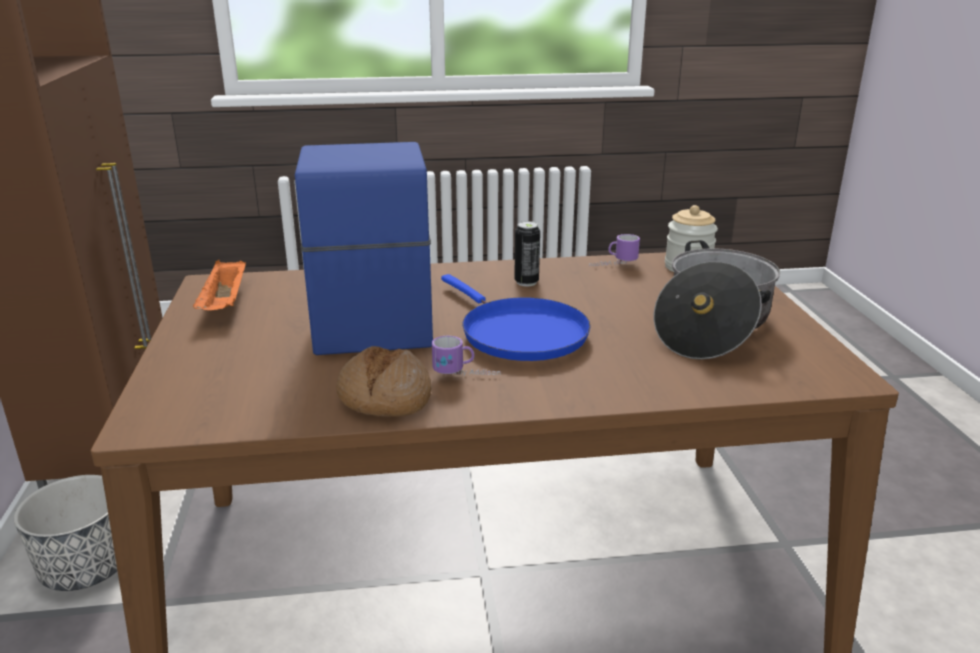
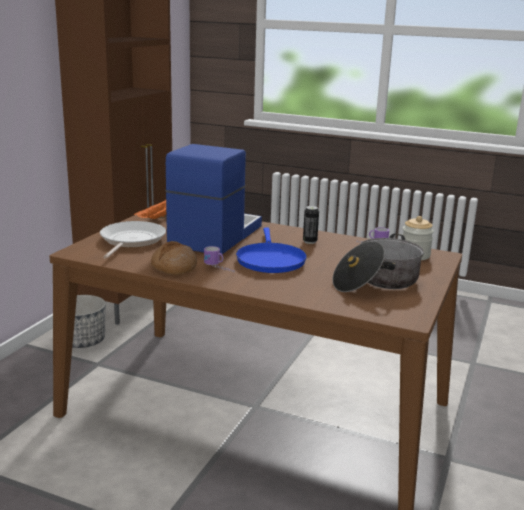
camera: 30 degrees right, 5 degrees down
none -> frying pan [100,221,166,259]

